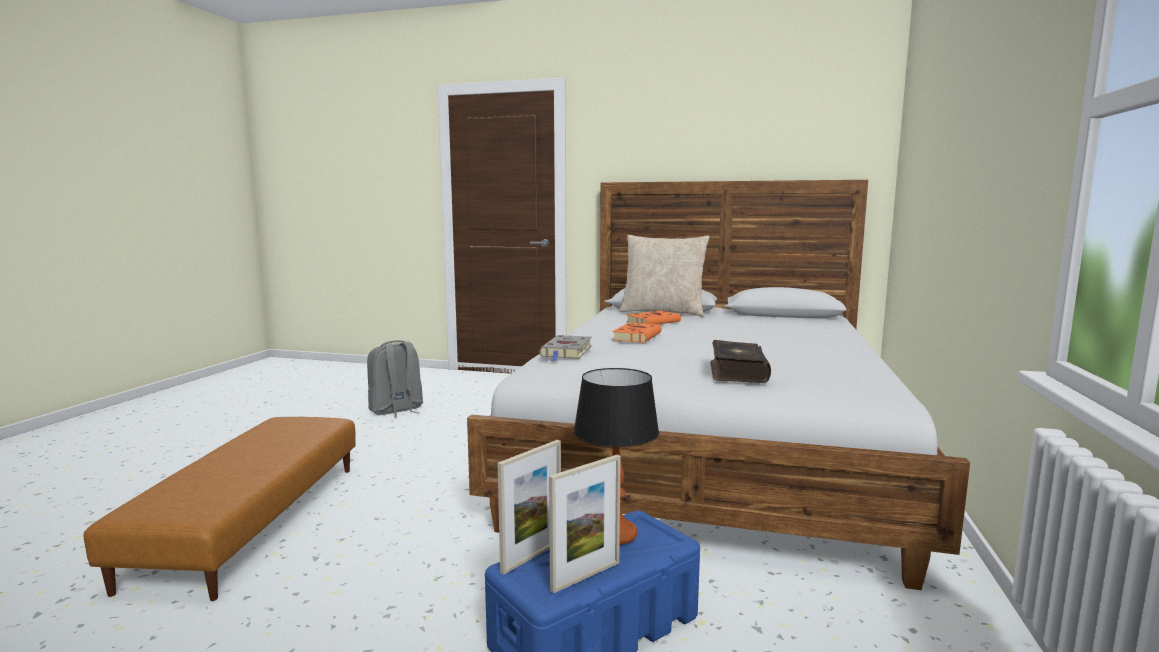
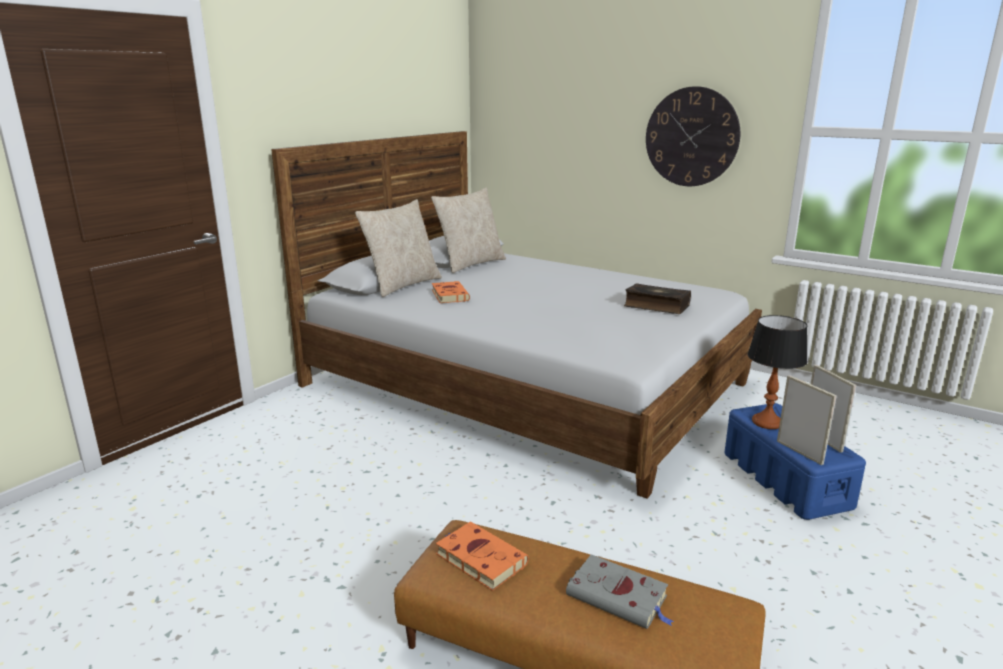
camera: 70 degrees left, 10 degrees up
grey backpack [367,340,423,418] -> none
grey book [539,335,592,361] -> grey book moved to [566,554,674,629]
orange book [612,323,661,343] -> orange book moved to [436,521,529,591]
none -> beige pillow [431,188,506,273]
none -> wall clock [646,86,740,186]

